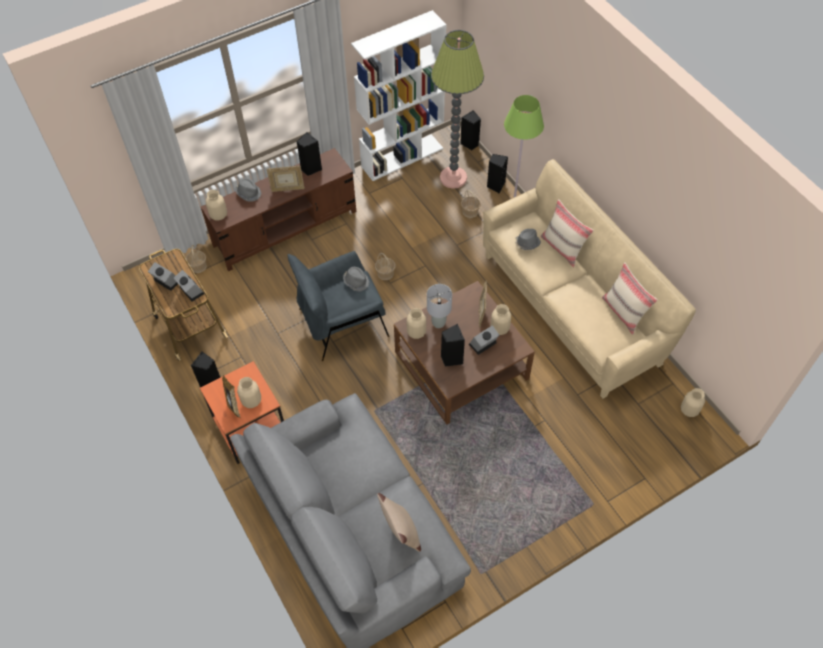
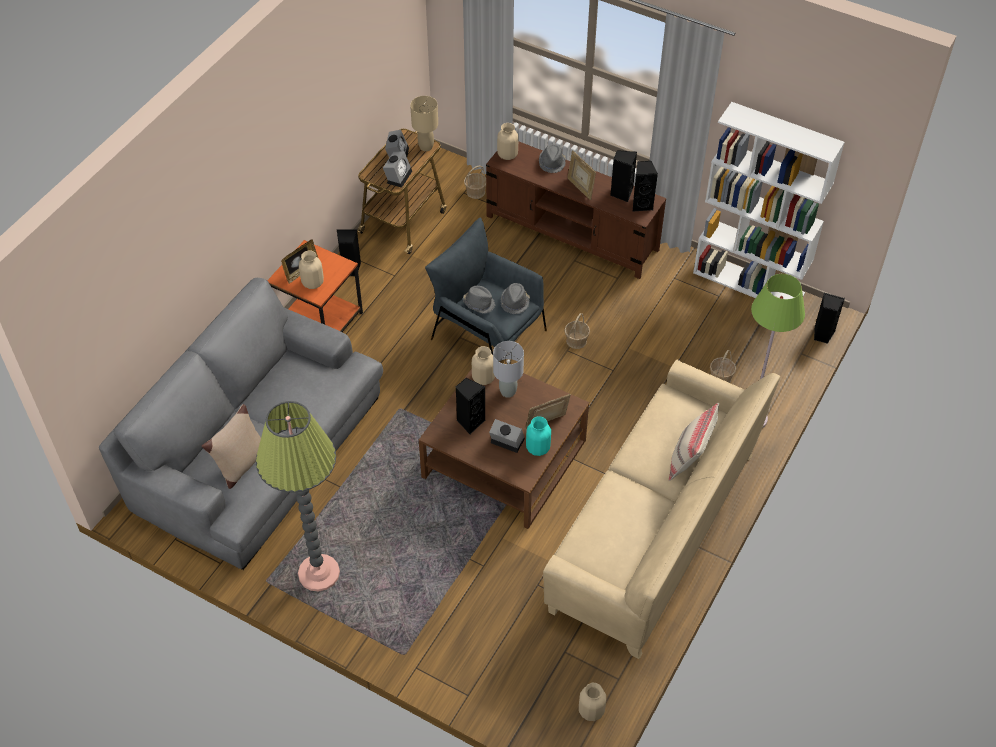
camera: 60 degrees right, 5 degrees down
floor lamp [431,30,484,189] -> floor lamp moved to [256,401,340,591]
black speaker [487,154,508,193] -> black speaker moved to [633,161,658,212]
beige vase [491,304,511,335] -> turquoise vase [526,416,551,456]
grey hat [515,229,541,250] -> grey hat moved to [463,286,496,314]
beige pillow [602,262,658,335] -> none
none -> beige table lamp [410,96,438,151]

